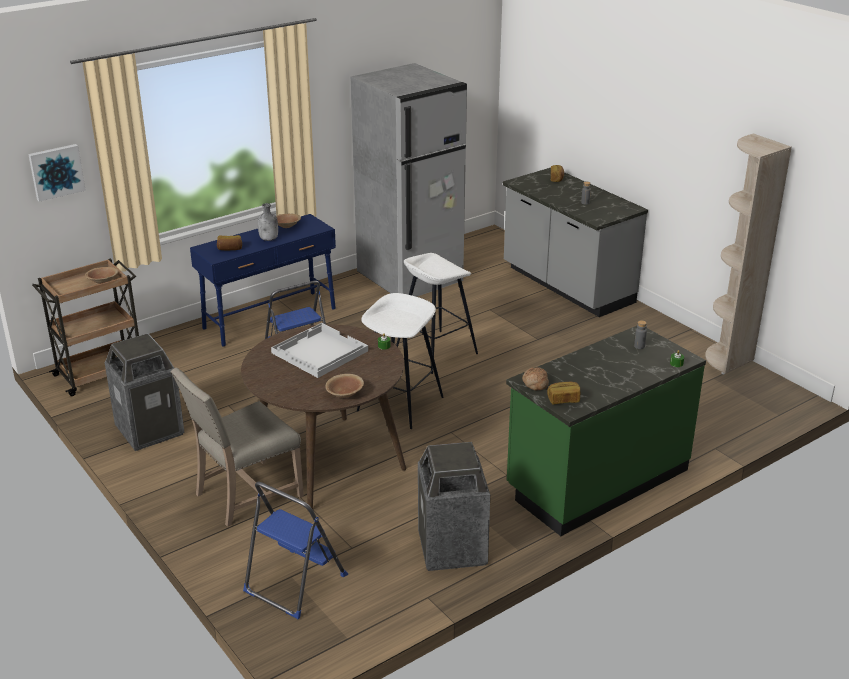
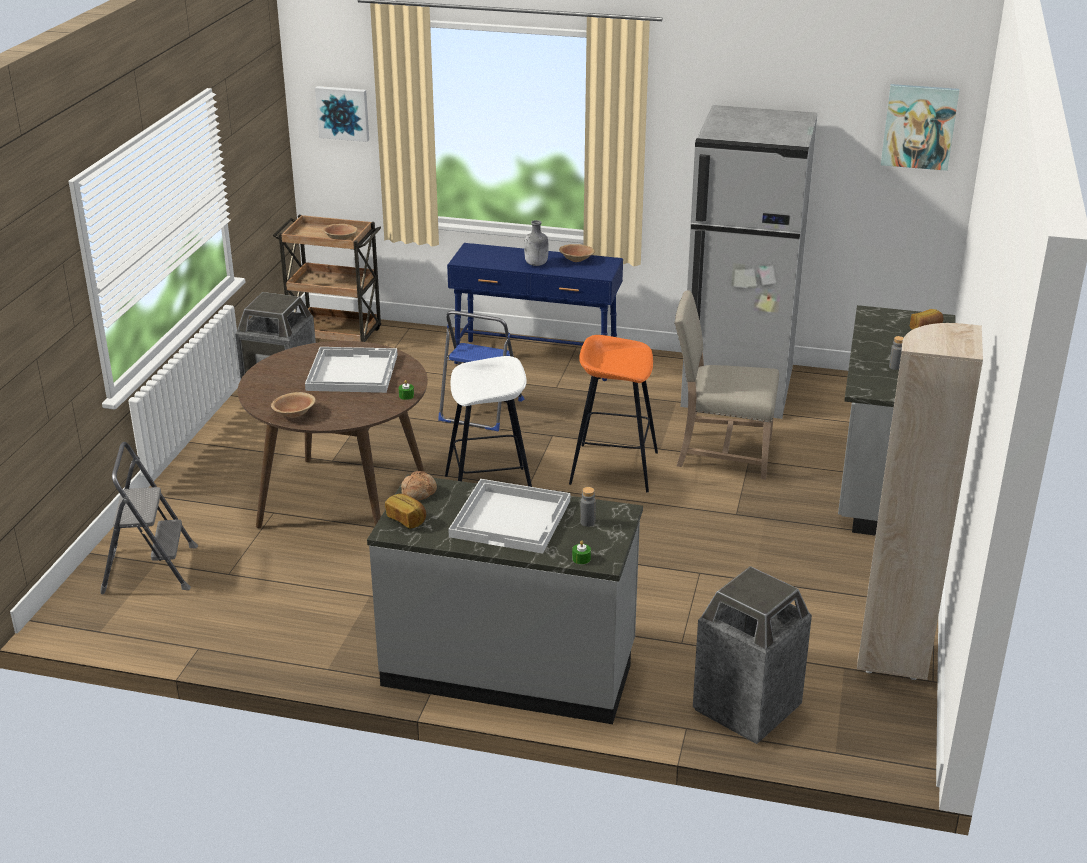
camera: 50 degrees right, 0 degrees up
beige chair [171,368,304,527] -> beige chair moved to [674,290,779,480]
bread [217,235,242,250] -> none
blue step ladder [243,482,348,619] -> grey step ladder [100,442,198,594]
white stool [396,253,478,374] -> orange stool [569,335,658,493]
trash can [418,442,490,571] -> trash can moved to [693,566,812,744]
green counter [506,326,706,536] -> grey counter [367,474,643,724]
none -> white tray [448,479,570,554]
none -> picture [881,84,959,171]

